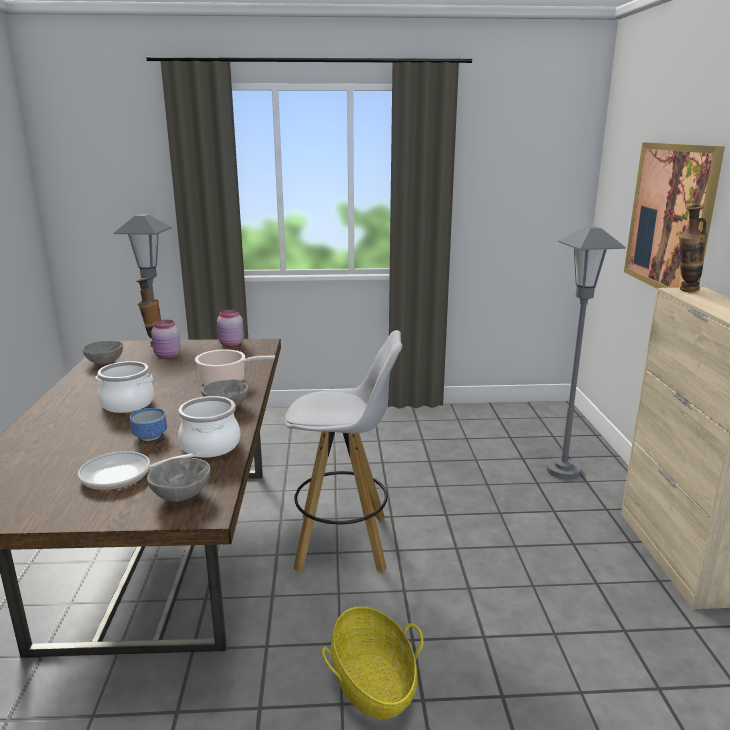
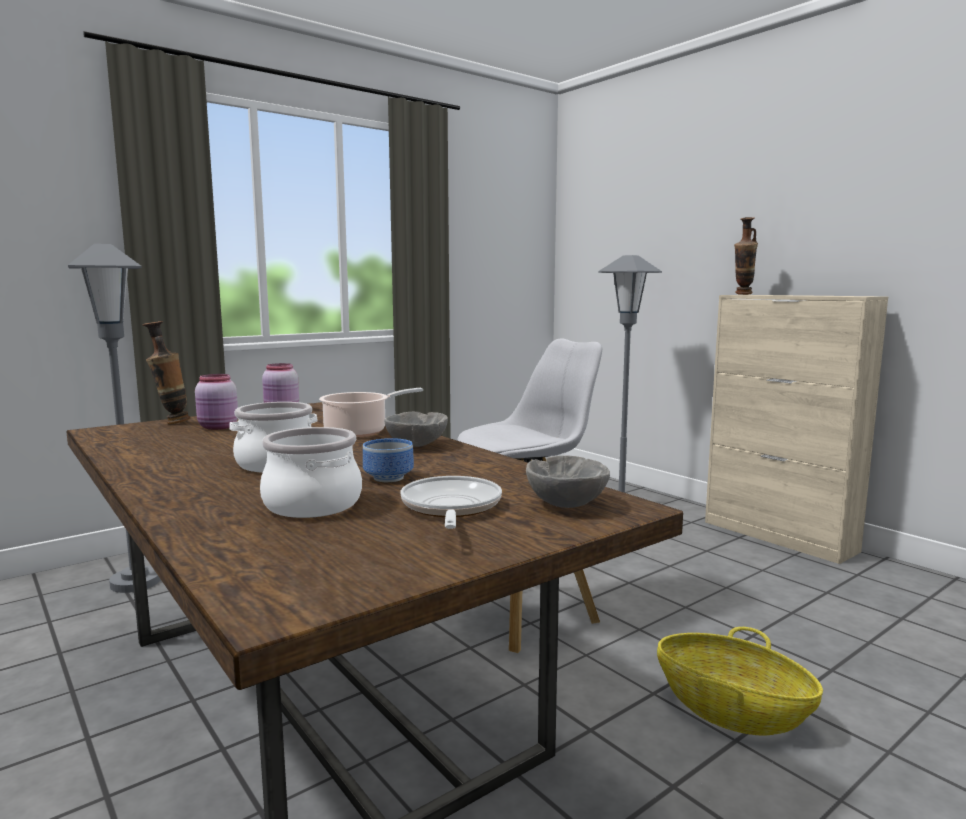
camera: 35 degrees left, 10 degrees down
frying pan [78,451,201,490] -> frying pan turned 135 degrees clockwise [401,476,502,529]
grey bowl [82,341,123,364] -> none
cooking pot [178,396,240,458] -> cooking pot moved to [260,427,362,518]
picture [624,142,725,288] -> none

